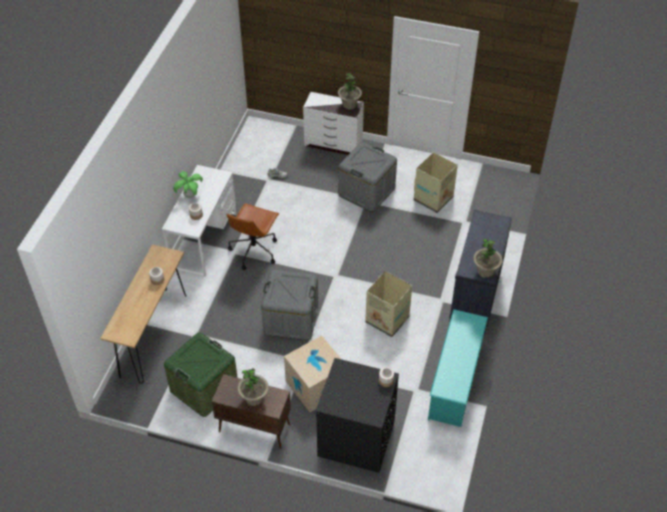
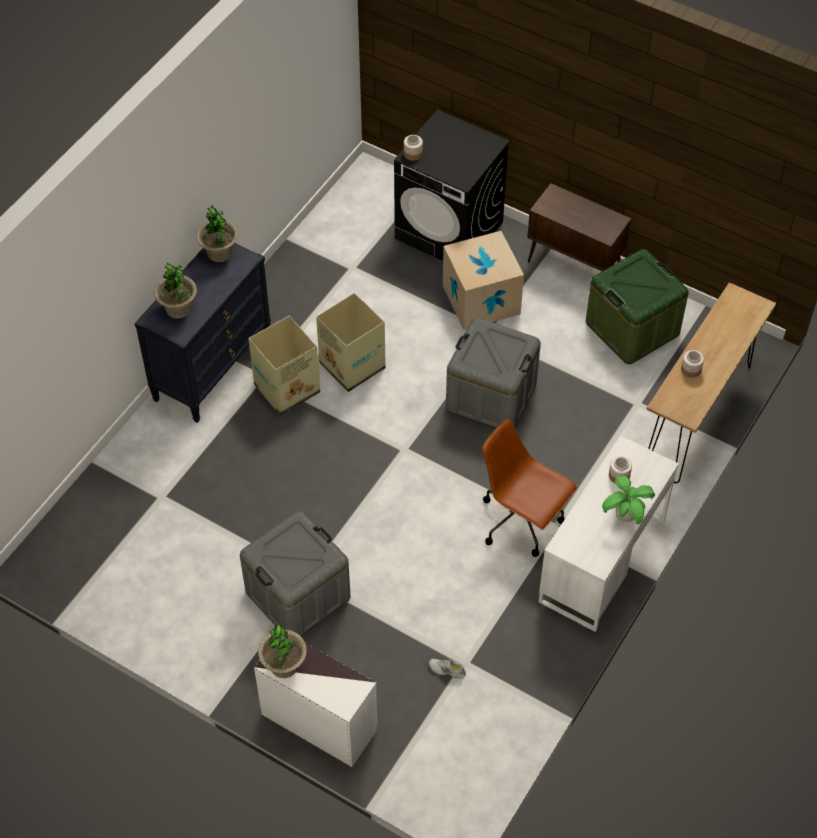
camera: 165 degrees left, 5 degrees up
brown office chair [226,203,279,270] -> brown office chair turned 90 degrees counterclockwise [482,419,578,557]
potted plant [238,368,269,406] -> potted plant moved to [154,263,197,319]
cardboard box [414,152,458,213] -> cardboard box moved to [248,316,320,415]
turquoise shoe rack [428,309,488,427] -> none

